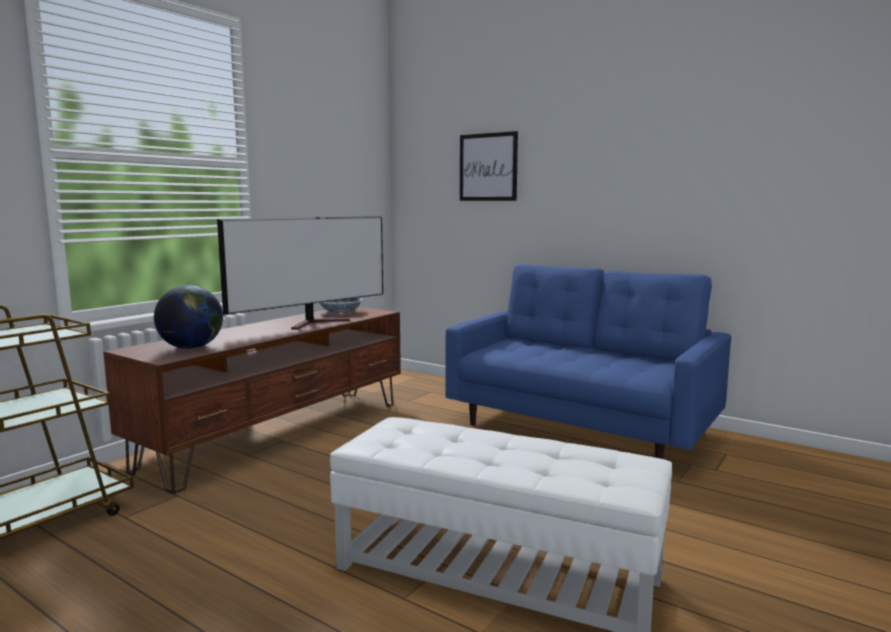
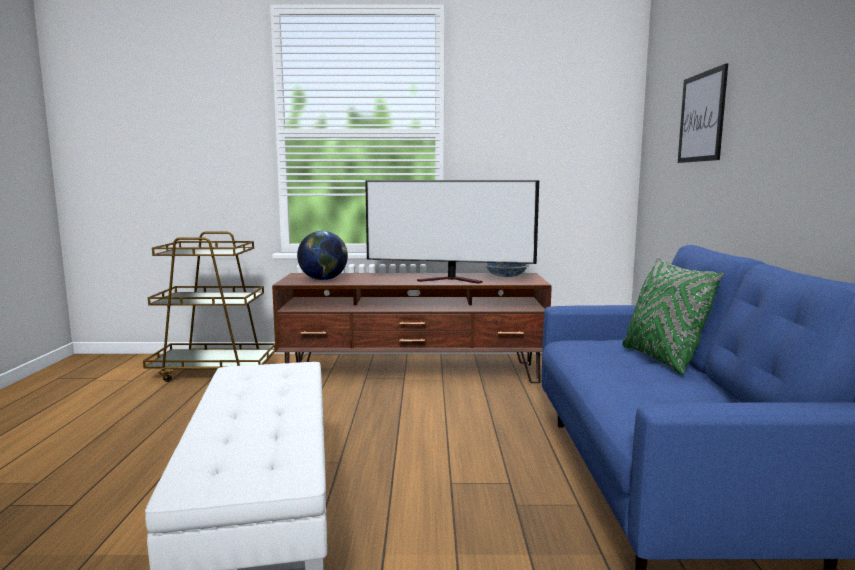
camera: 55 degrees right, 0 degrees up
none -> green pillow [622,257,724,375]

